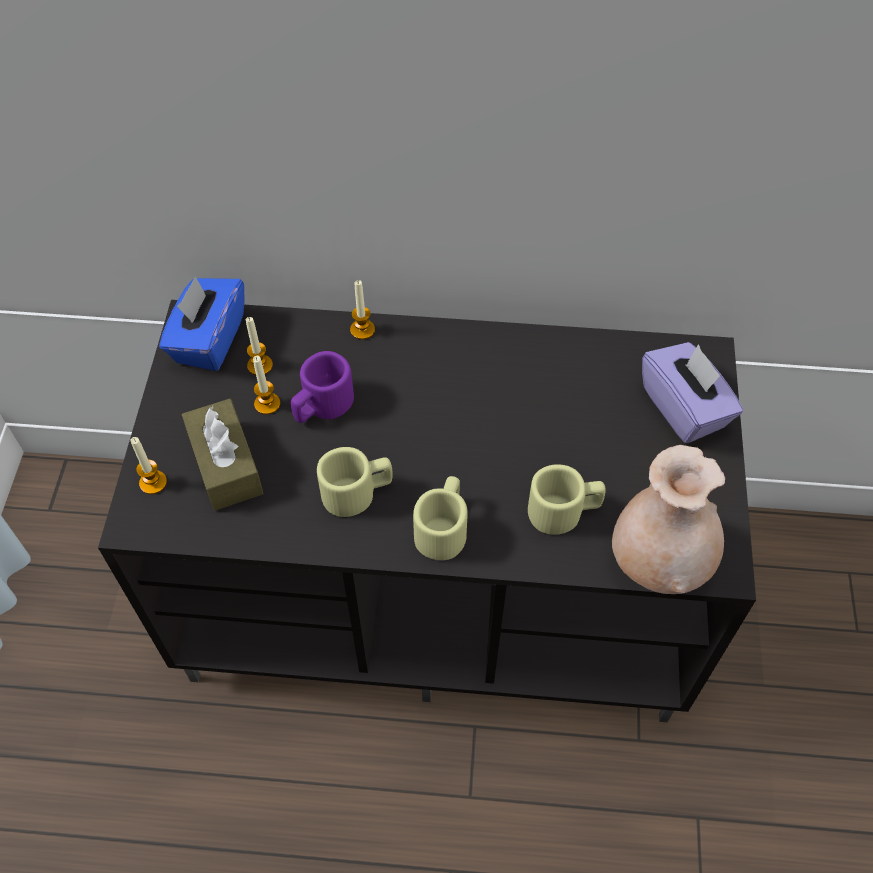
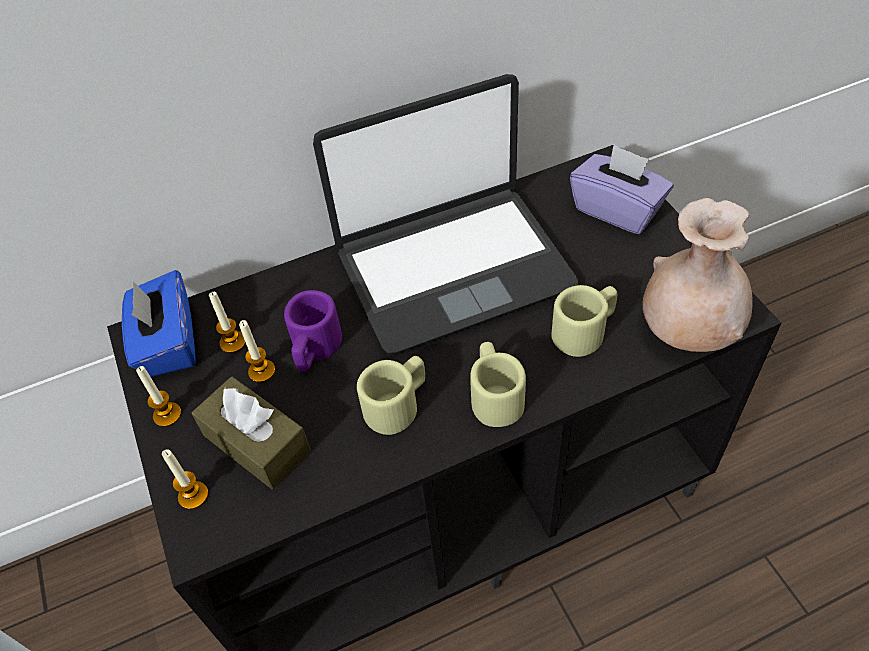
camera: 25 degrees left, 5 degrees down
candle [350,280,375,340] -> candle moved to [136,366,181,427]
none -> laptop [313,74,578,355]

